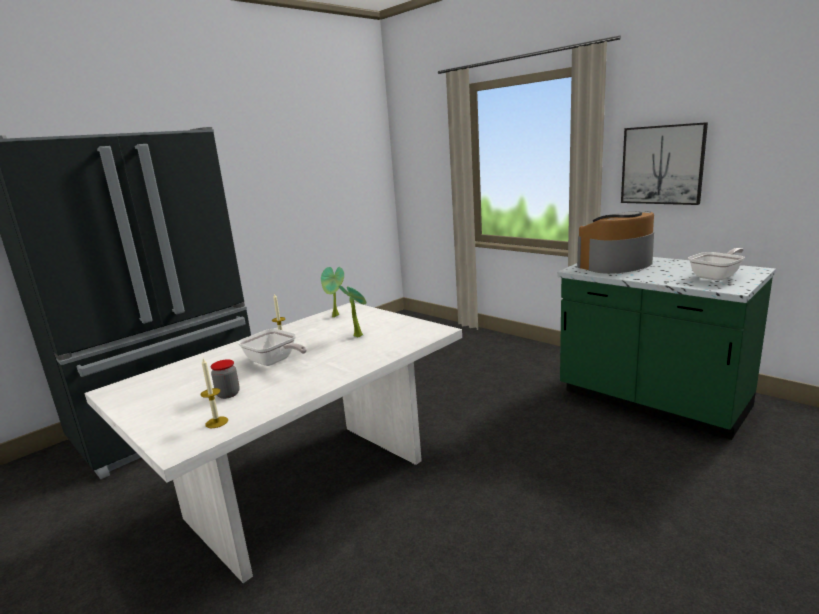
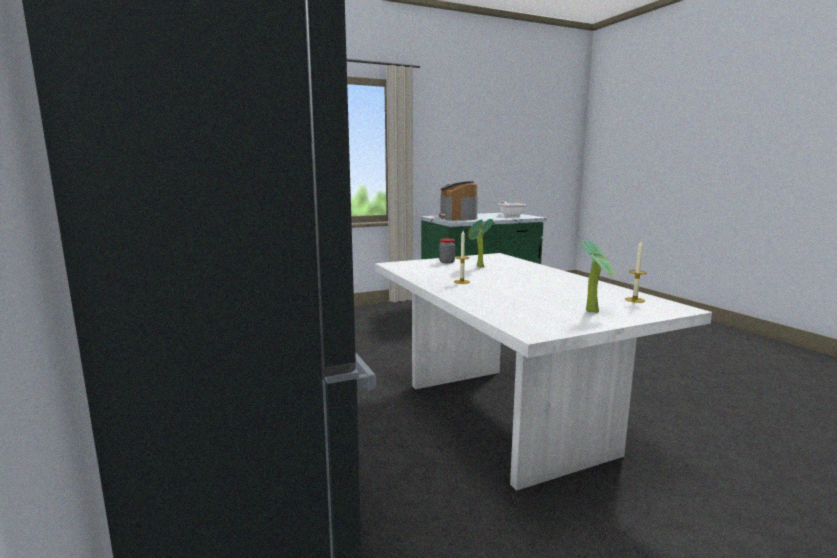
camera: 70 degrees left, 5 degrees down
jar [211,360,240,399] -> jar moved to [439,239,455,264]
frying pan [238,329,307,366] -> none
potted plant [321,267,344,317] -> potted plant moved to [582,239,615,313]
picture [621,122,708,205] -> none

